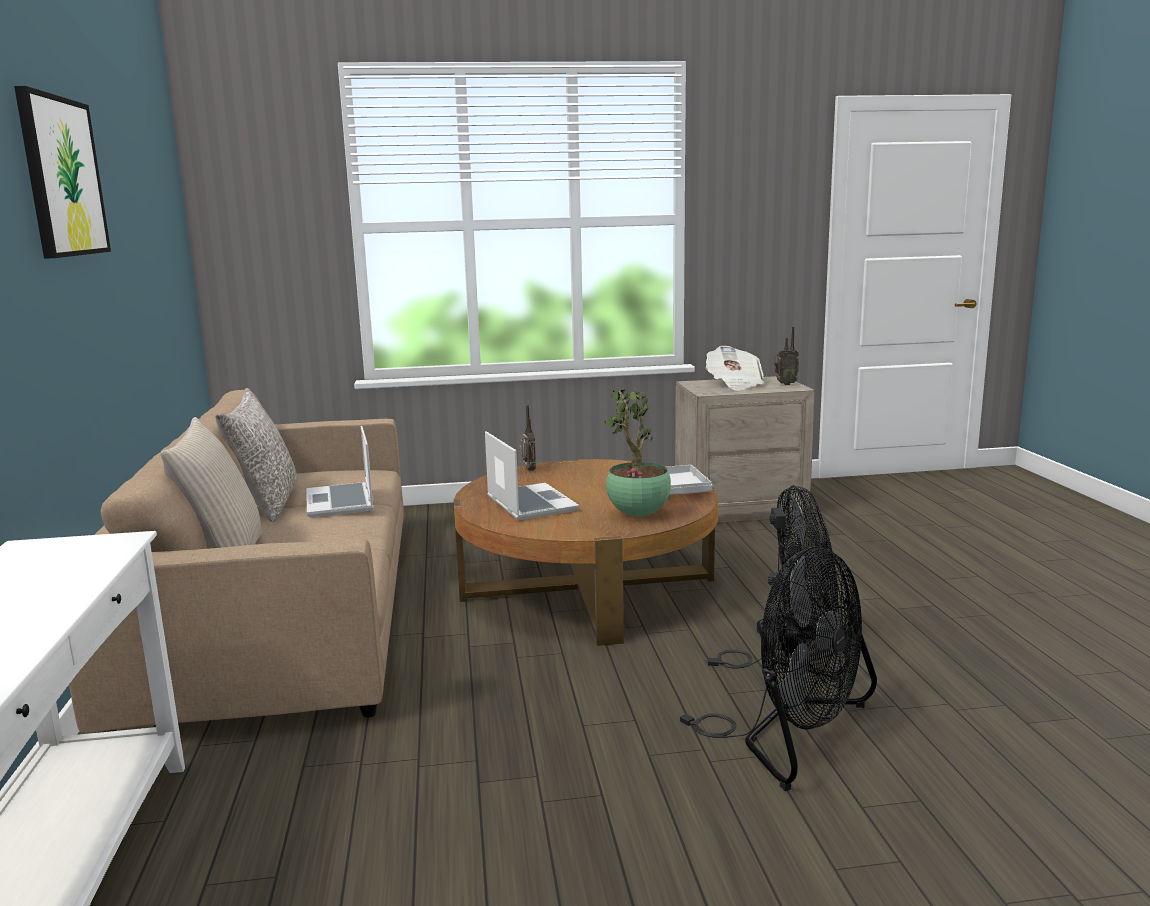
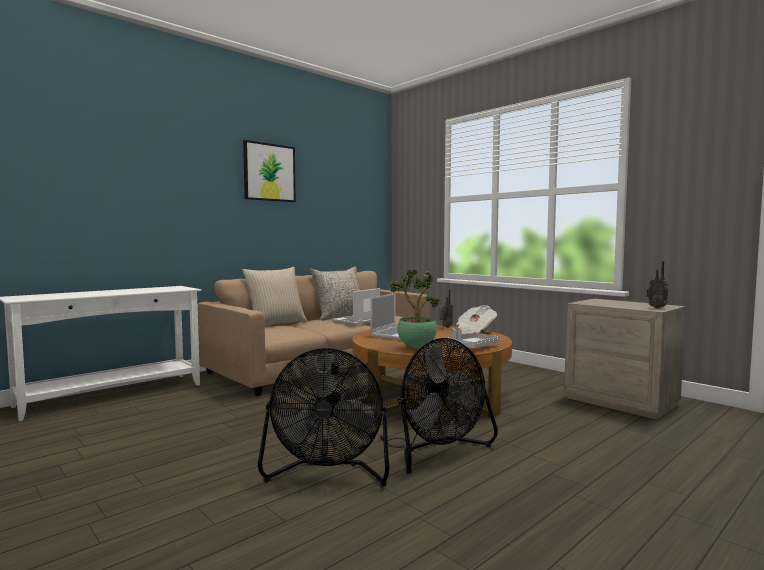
camera: 55 degrees right, 10 degrees down
newspaper [706,346,764,390] -> newspaper moved to [456,305,497,334]

